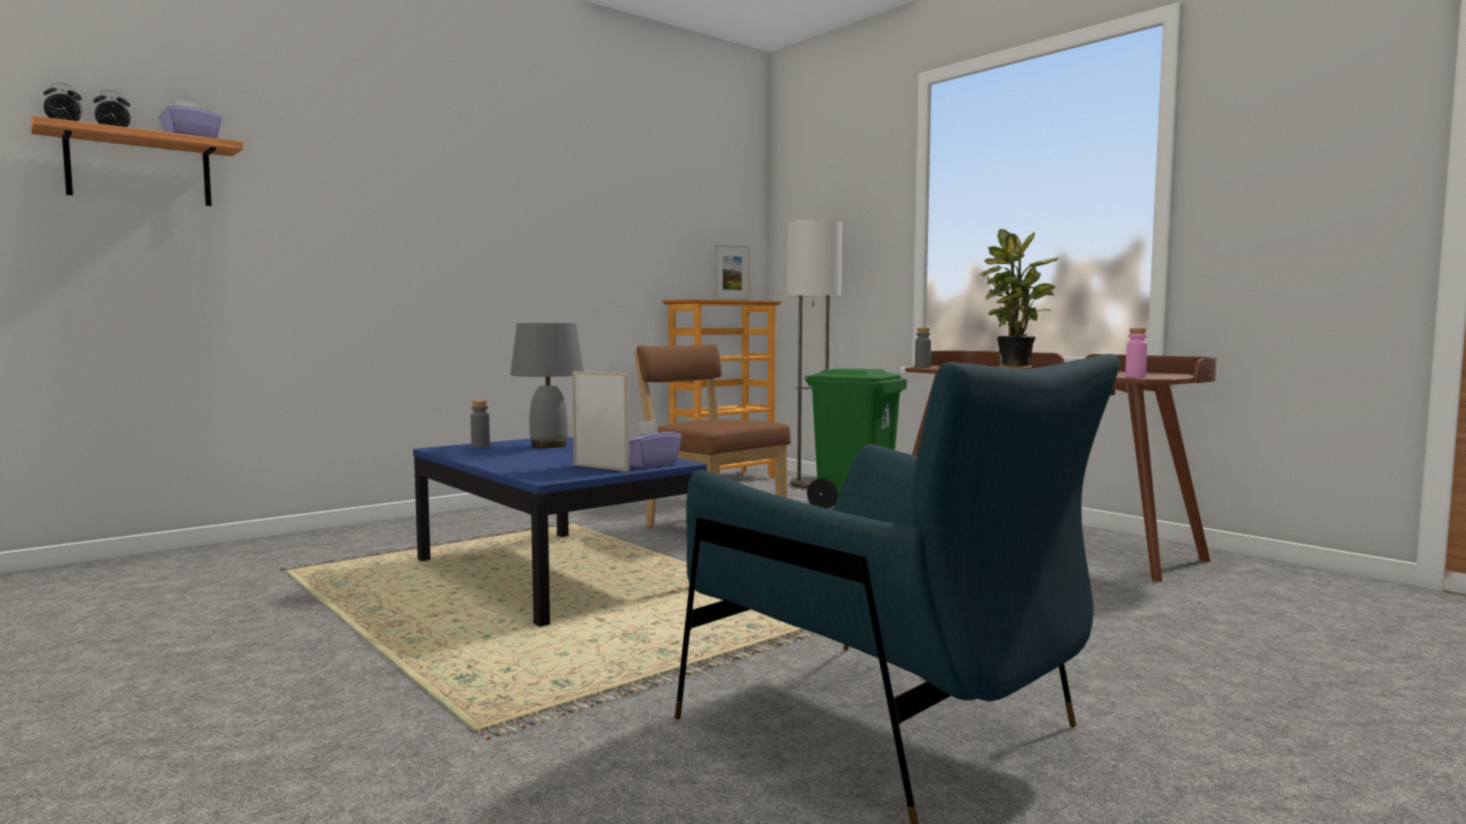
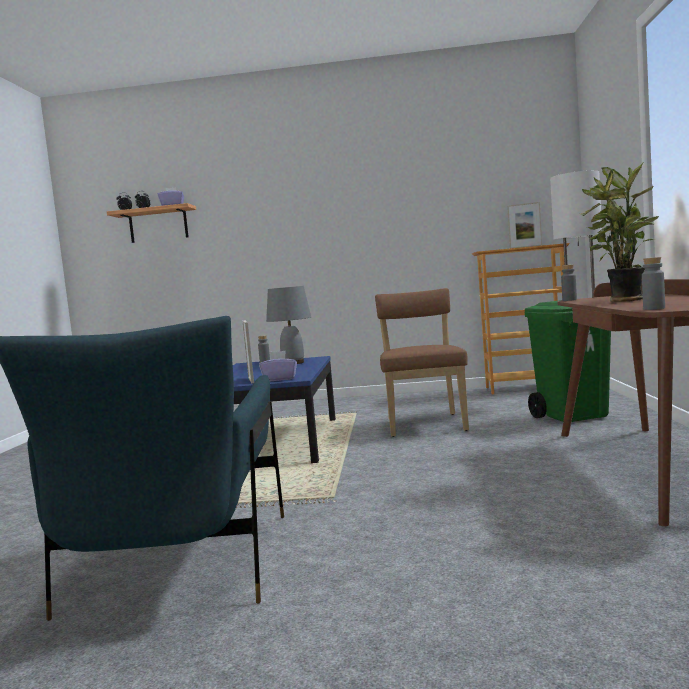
camera: 45 degrees right, 0 degrees up
pink bottle [1125,328,1147,378] -> grey bottle [642,257,665,310]

